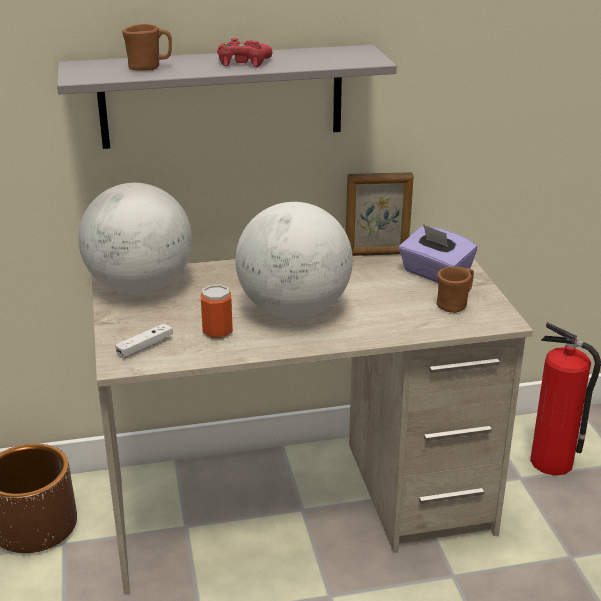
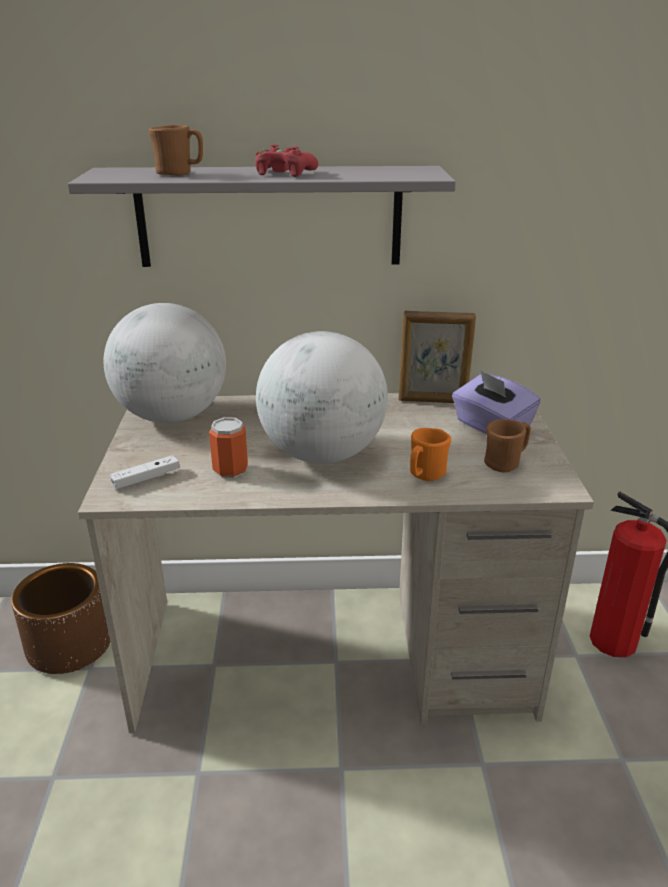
camera: 10 degrees right, 0 degrees up
none -> orange mug [410,428,451,481]

